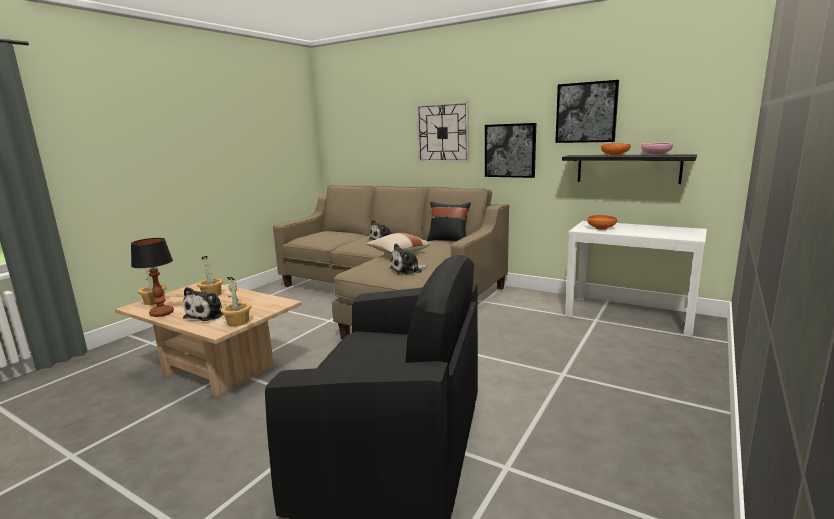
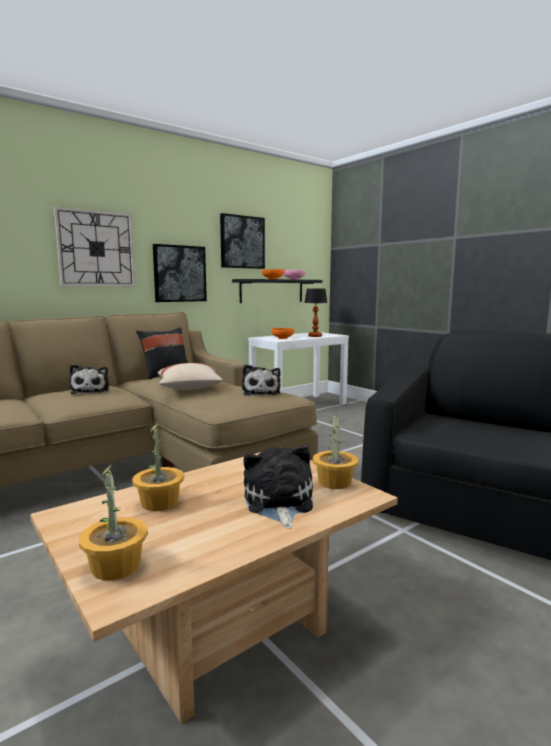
camera: 70 degrees left, 5 degrees down
table lamp [131,238,174,317] -> table lamp moved to [304,289,327,337]
plush toy [183,287,226,321] -> plush toy turned 135 degrees counterclockwise [243,445,313,528]

